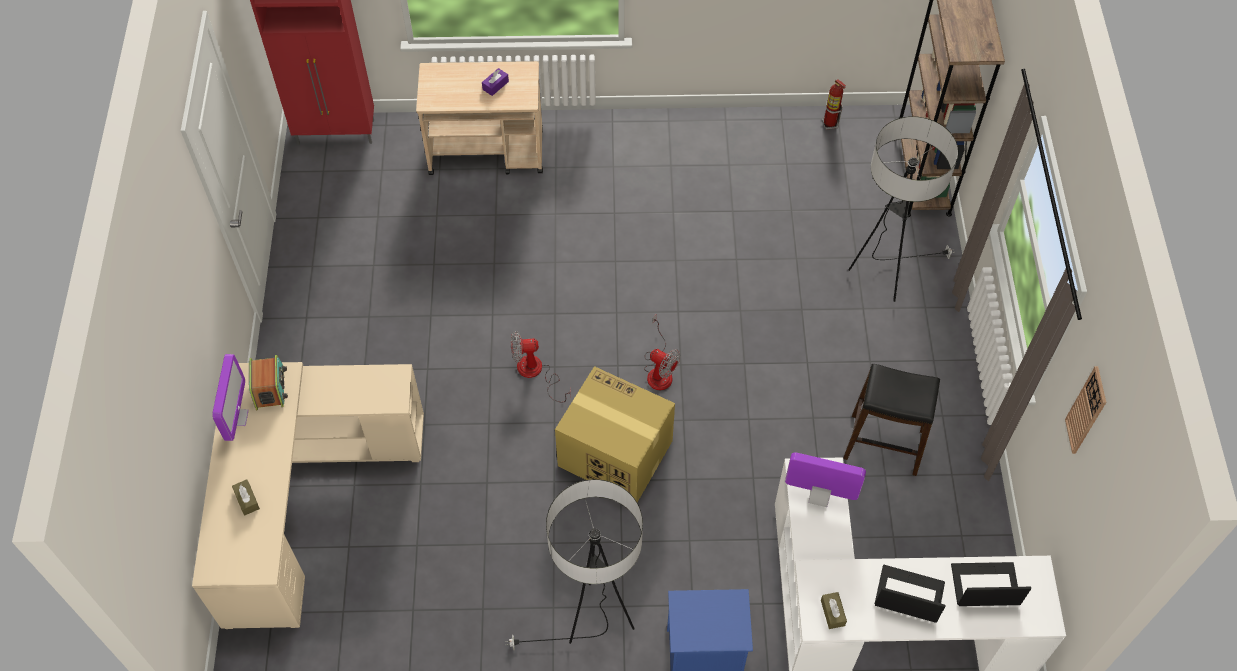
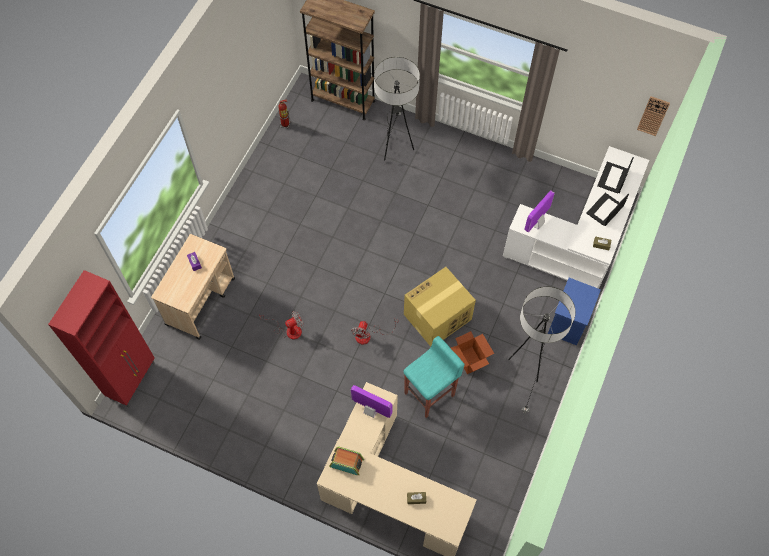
camera: 65 degrees left, 5 degrees up
monitor [212,354,249,441] -> monitor moved to [351,385,393,418]
fan [644,315,680,390] -> fan moved to [259,311,304,340]
black stool [843,364,940,476] -> none
wall clock [1065,366,1106,454] -> wall clock moved to [637,96,670,136]
none -> turquoise stool [403,336,464,418]
none -> cardboard box [451,331,494,374]

